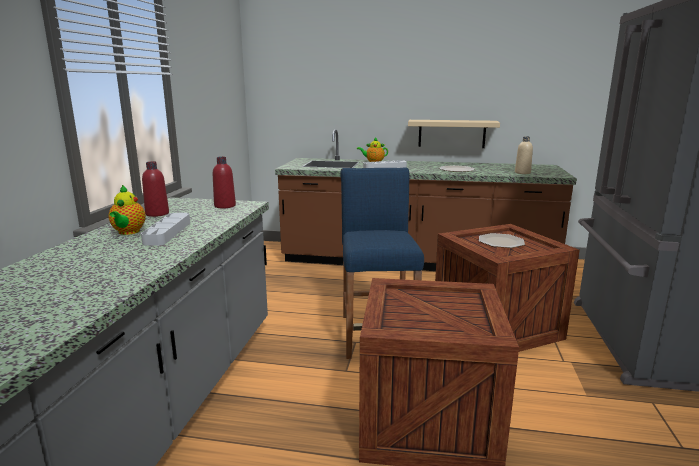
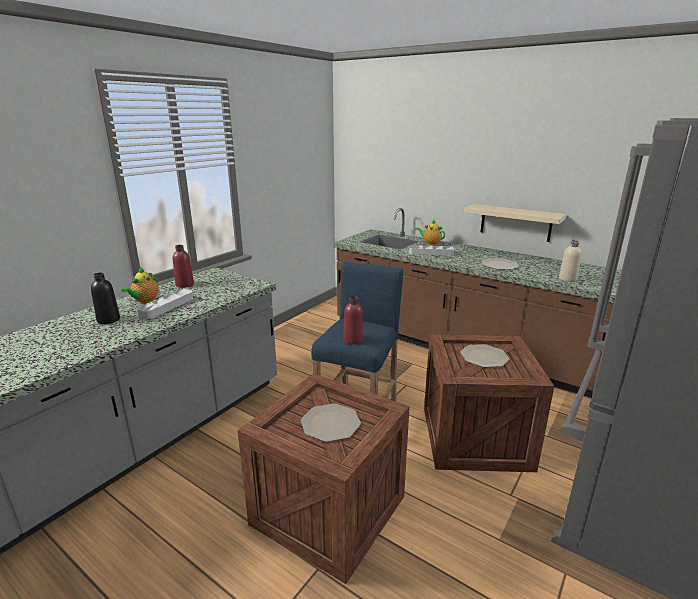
camera: 25 degrees right, 5 degrees up
red bottle [213,157,236,208] -> red bottle moved to [343,296,363,345]
none -> black bottle [91,273,120,324]
none -> plate [301,403,361,442]

